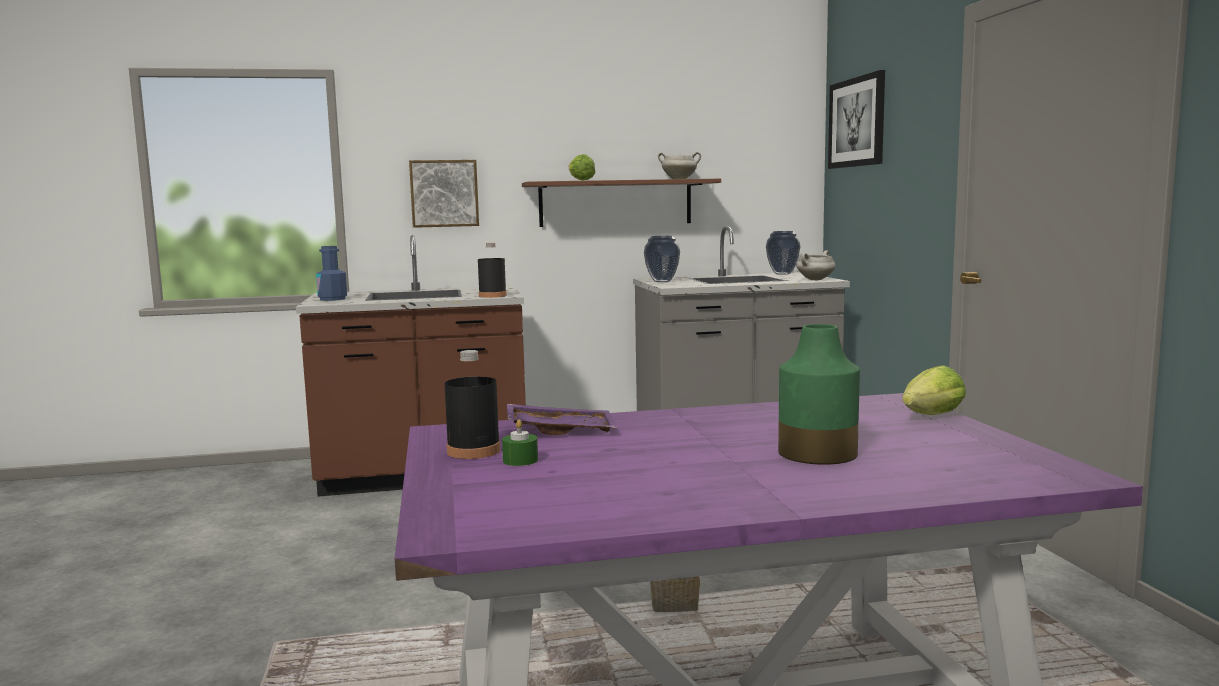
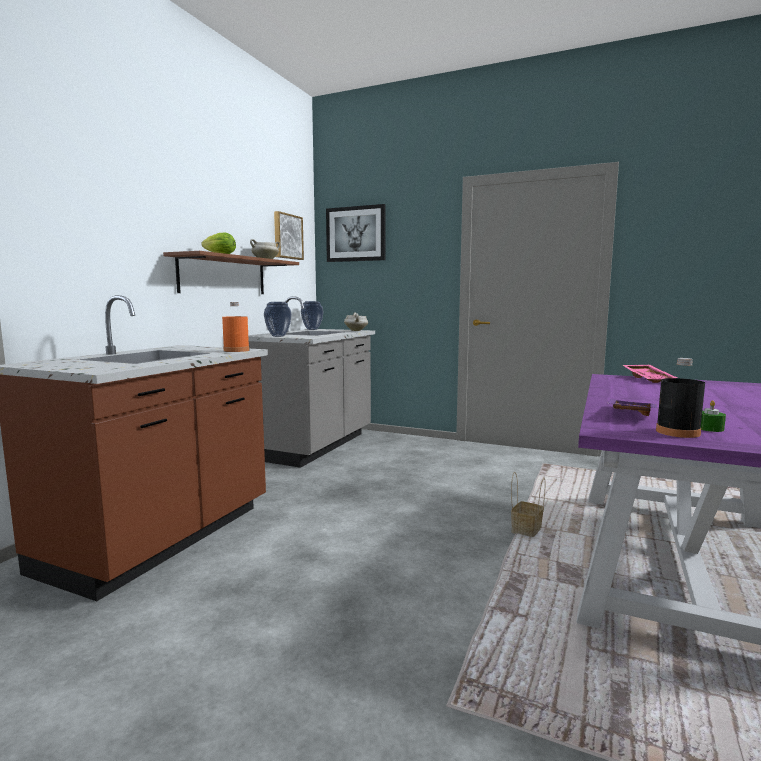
camera: 55 degrees left, 0 degrees up
blue bottle [316,246,347,301] -> none
picture [409,160,479,228] -> picture moved to [274,211,304,260]
black bottle [478,243,507,298] -> orange bottle [222,302,249,352]
green vase [778,324,860,465] -> none
lettuce [902,365,966,415] -> pink tray [622,365,678,383]

